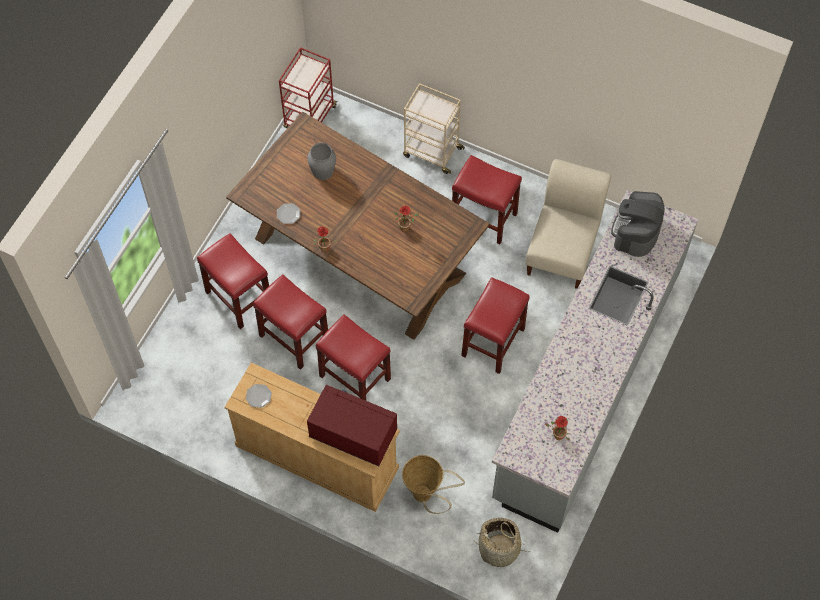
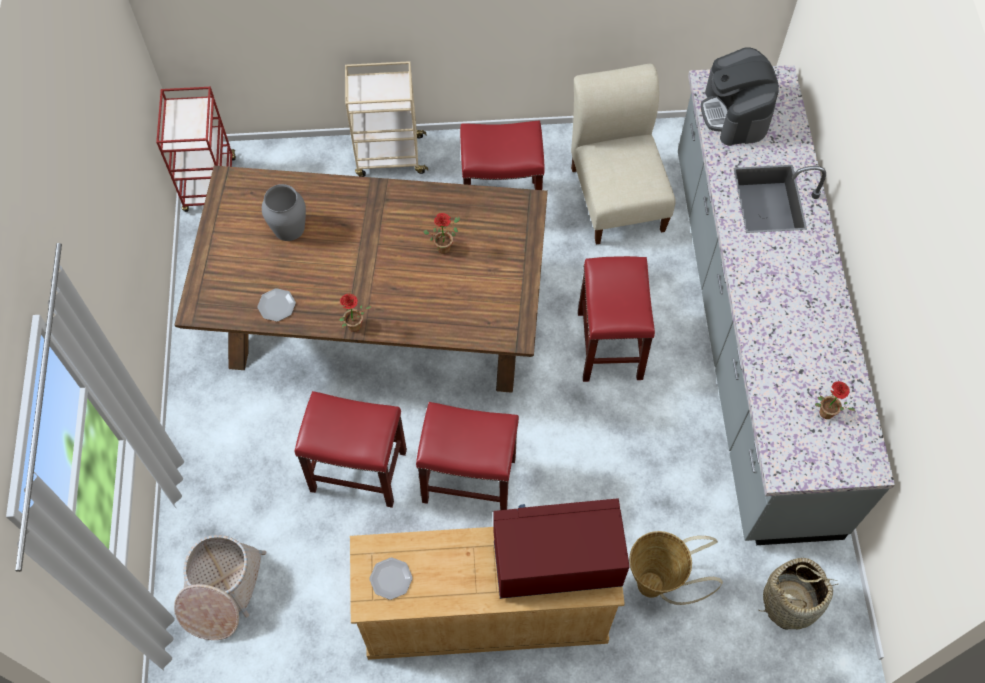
camera: 30 degrees left, 0 degrees up
red stool [197,233,269,329] -> none
none -> basket [174,535,267,640]

